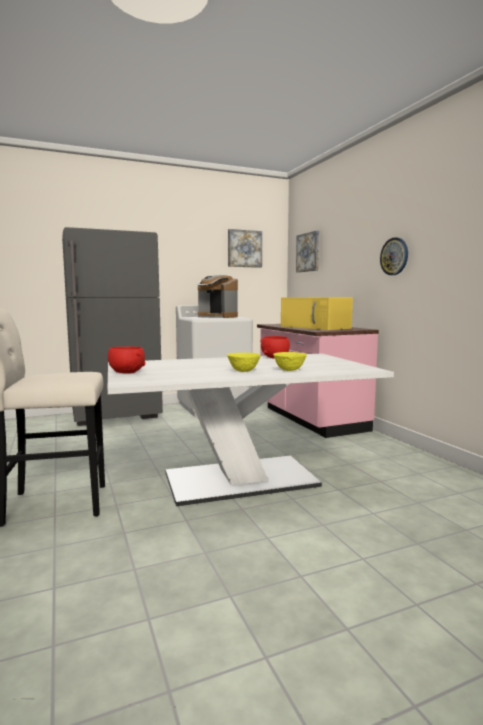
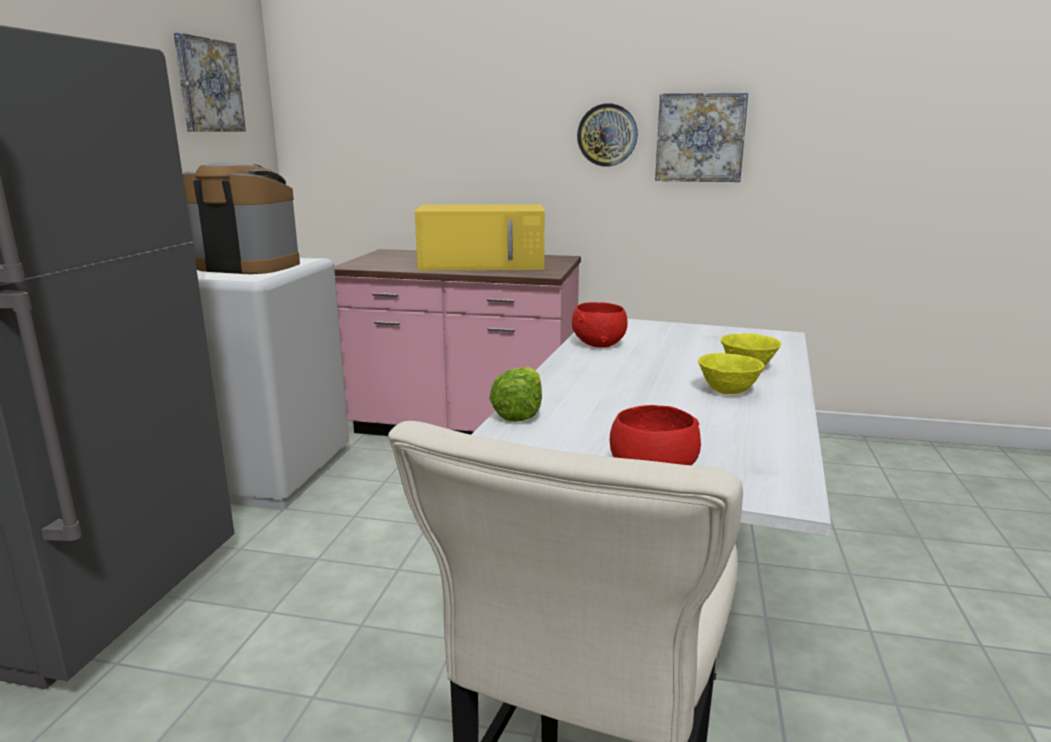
camera: 55 degrees left, 10 degrees up
coffee machine [197,275,238,318] -> coffee machine turned 150 degrees counterclockwise [183,162,300,274]
picture [296,230,319,273] -> picture moved to [655,93,748,182]
none -> lettuce [490,366,542,422]

